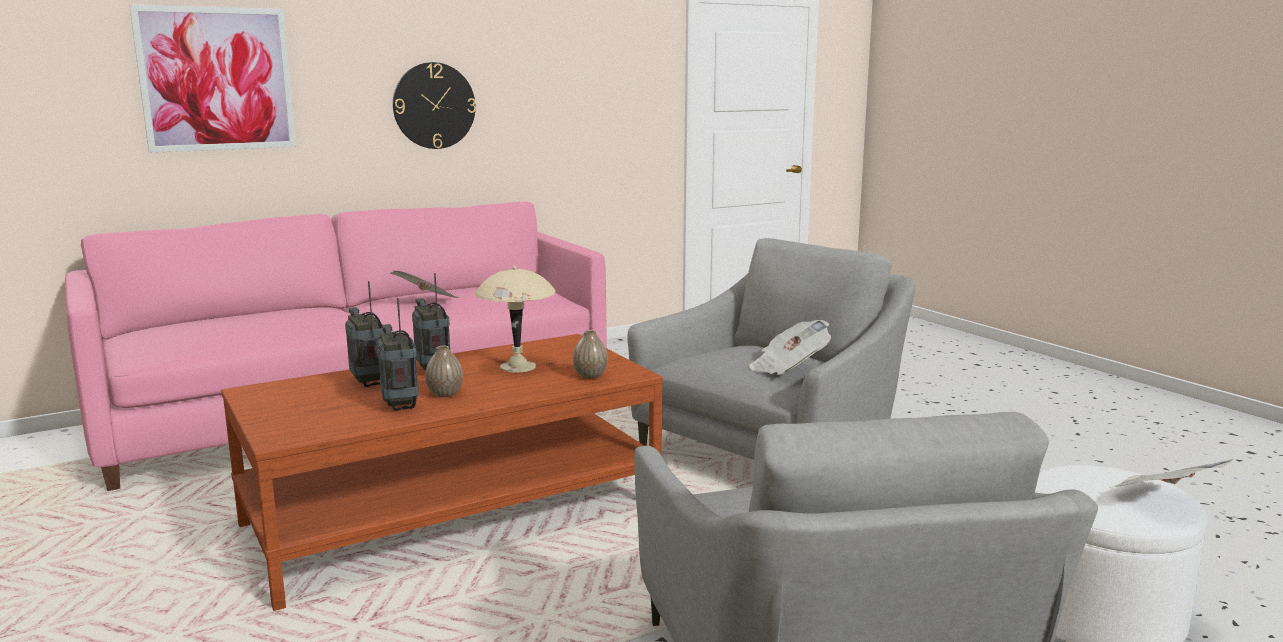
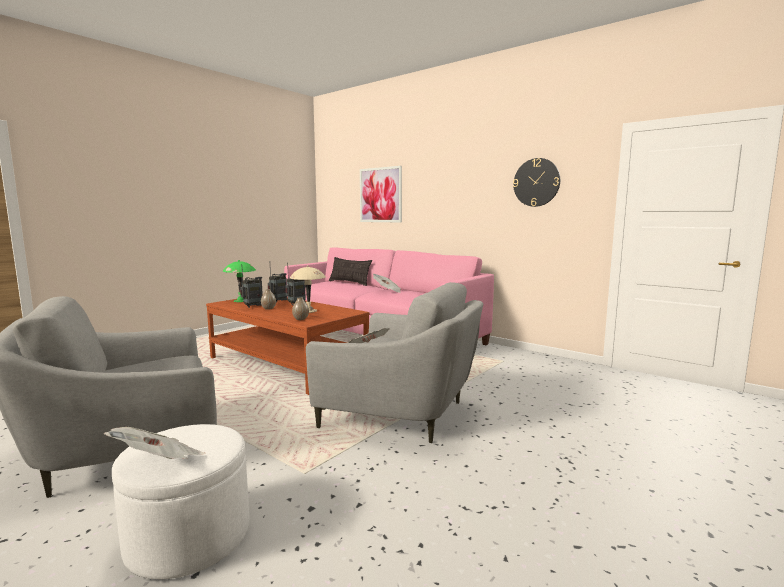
camera: 70 degrees right, 5 degrees down
wall clock [393,62,476,149] -> wall clock moved to [513,158,560,207]
none -> green table lamp [223,260,256,302]
none -> pillow [329,257,372,286]

